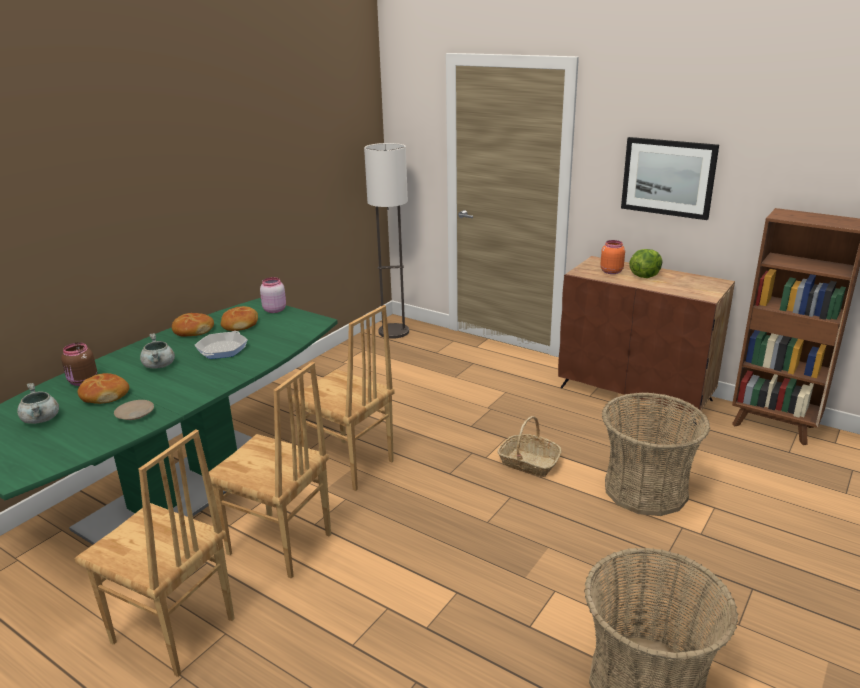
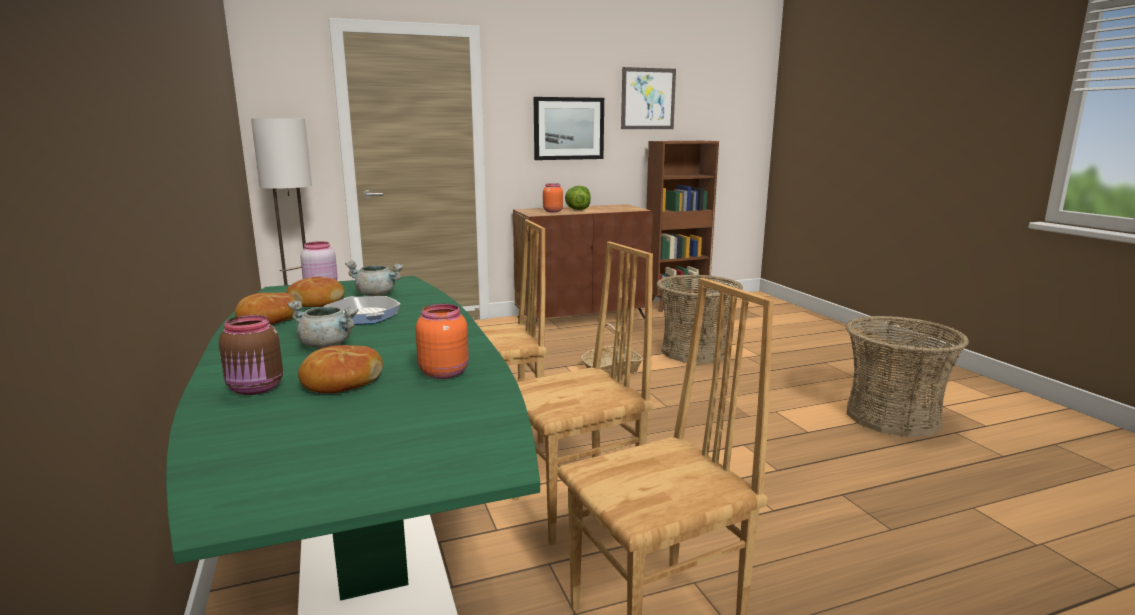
camera: 55 degrees left, 10 degrees down
grey cooking pot [17,383,59,424] -> grey cooking pot moved to [345,261,404,296]
beige plate [114,400,154,420] -> orange jar [415,304,469,379]
none -> picture [621,67,676,129]

